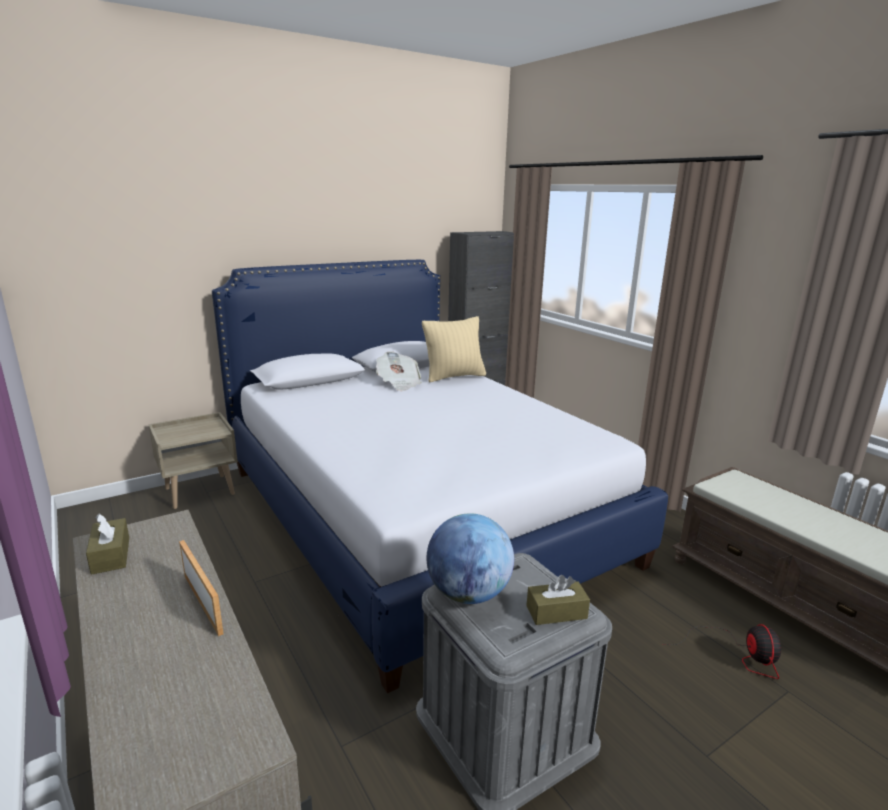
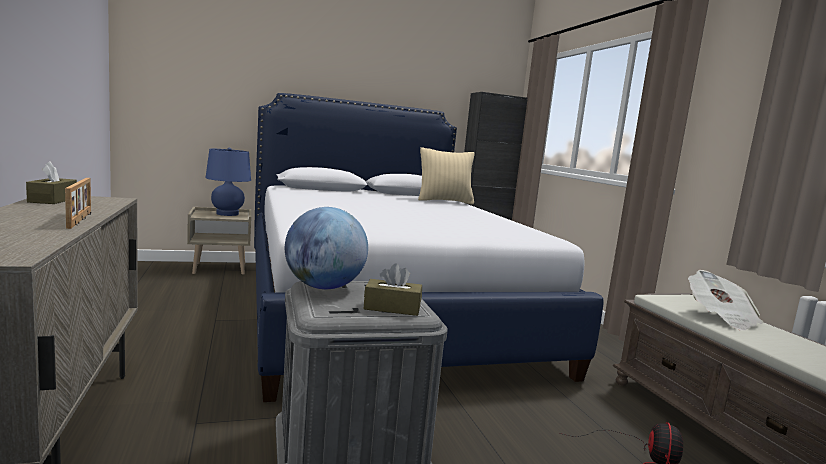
camera: 15 degrees right, 10 degrees down
newspaper [376,351,422,391] -> newspaper moved to [688,270,764,331]
none -> blue table lamp [205,148,251,216]

